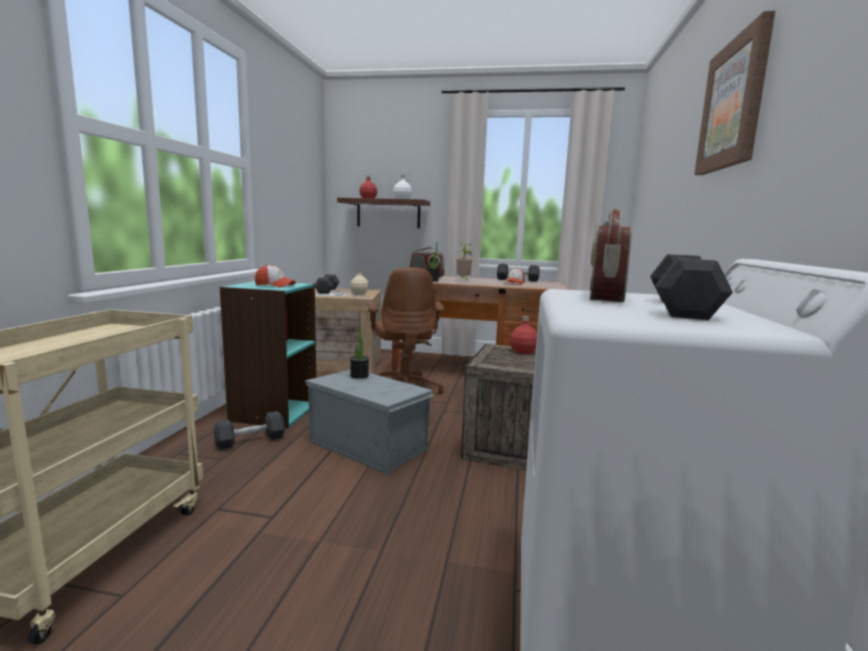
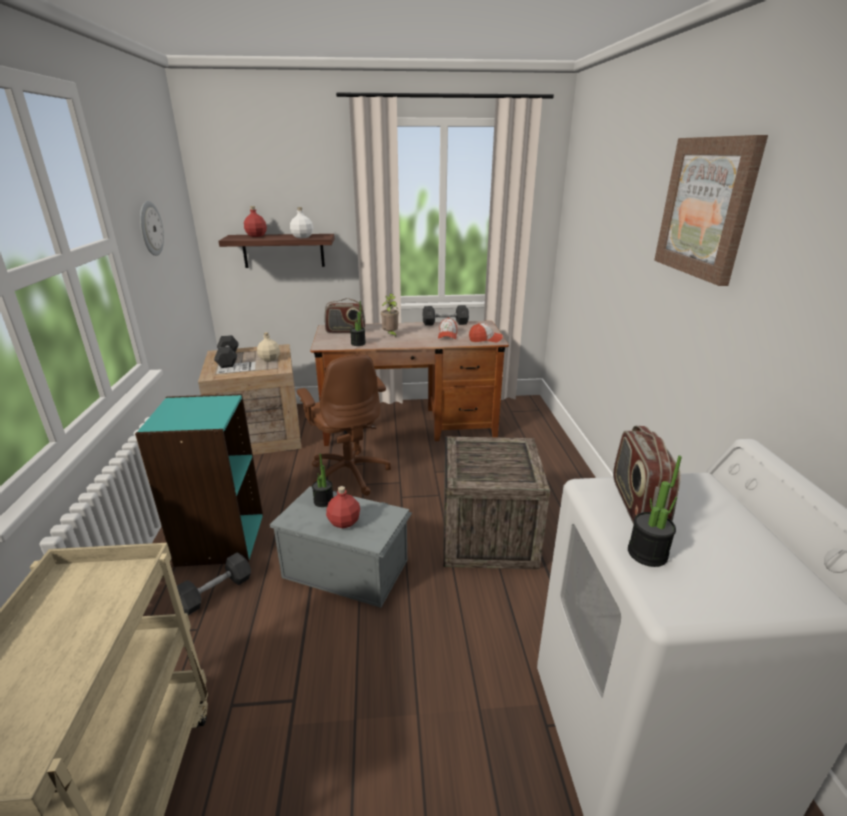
camera: 15 degrees left, 15 degrees up
cap [255,265,296,287] -> cap moved to [469,323,503,342]
red bottle [510,316,537,354] -> red bottle moved to [326,486,360,528]
grey dumbbell [650,254,733,320] -> none
none -> wall clock [140,201,164,256]
none -> potted plant [628,456,682,567]

